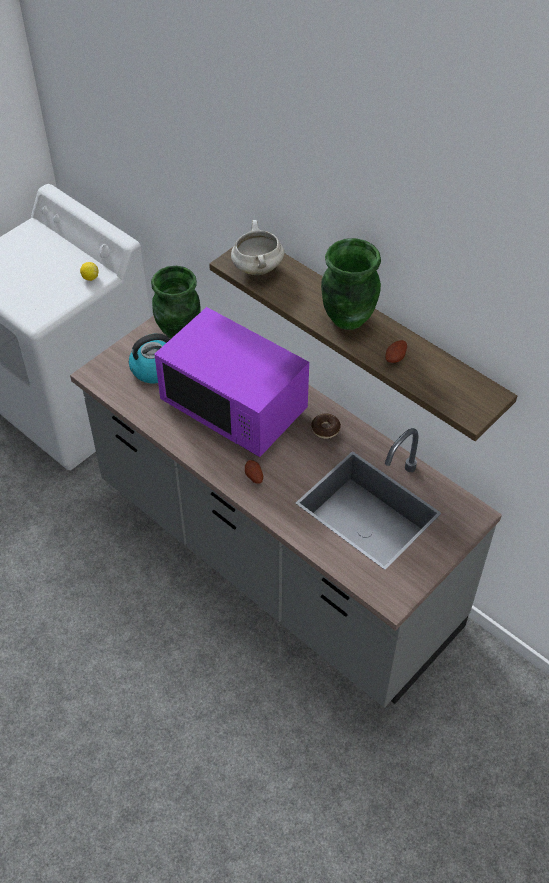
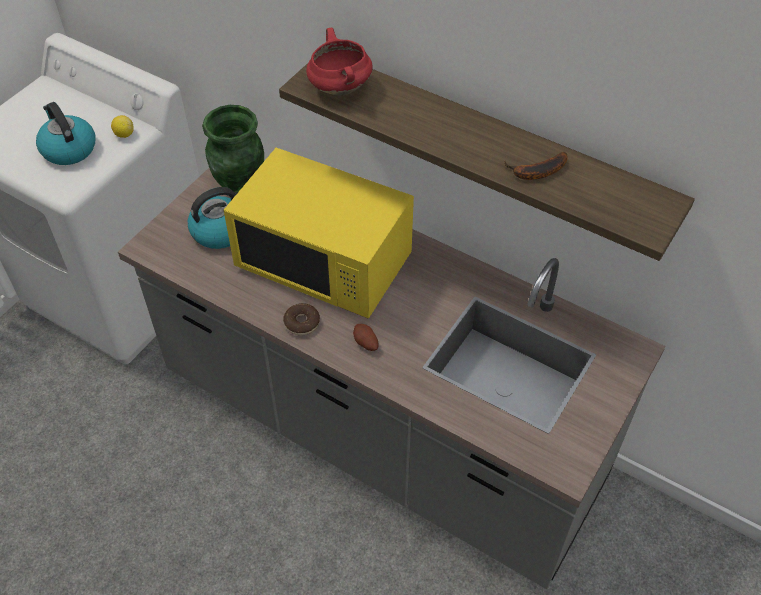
camera: 10 degrees left, 0 degrees up
purple microwave [154,307,309,457] -> yellow microwave [224,148,414,319]
white cooking pot [231,220,284,275] -> red cooking pot [306,28,373,95]
donut [311,413,341,439] -> donut moved to [283,303,320,335]
green vase [321,238,381,330] -> none
potato [385,340,407,363] -> banana [504,152,568,180]
none -> kettle [36,102,95,165]

